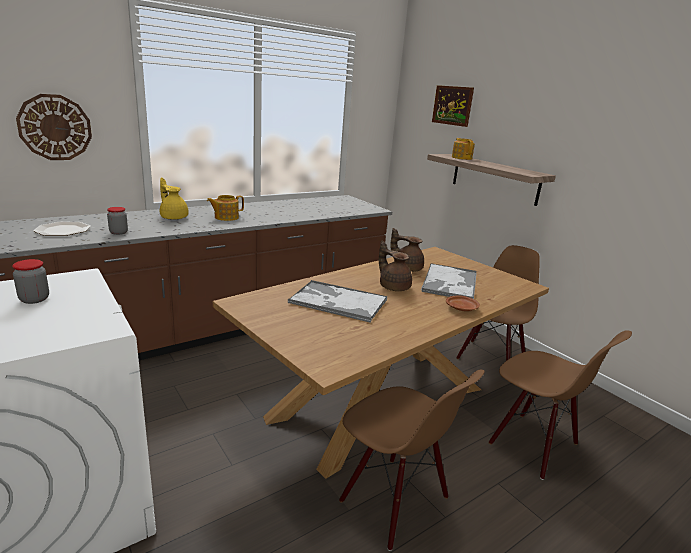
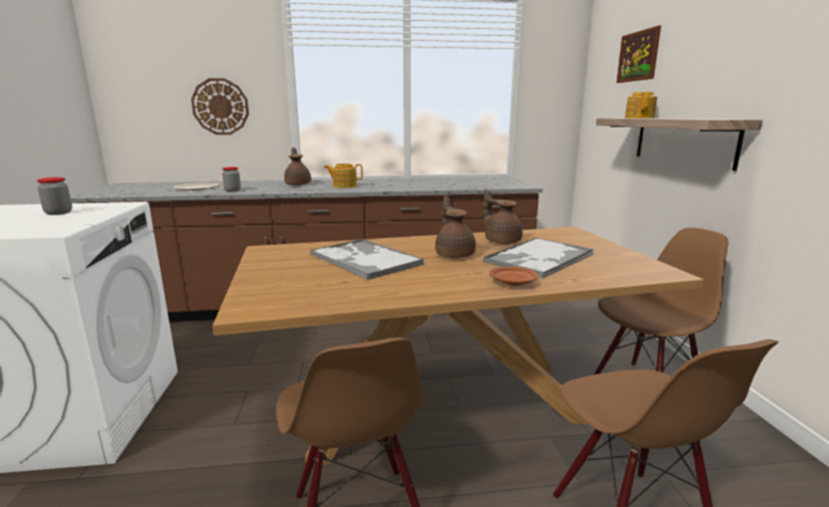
camera: 30 degrees right, 5 degrees down
yellow teapot [160,178,188,220] -> brown teapot [284,147,311,185]

